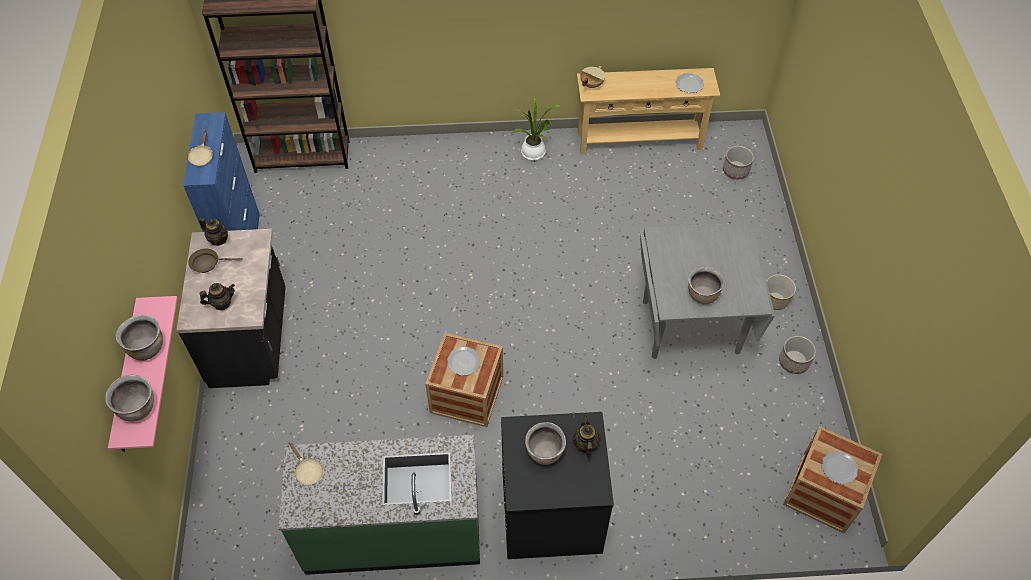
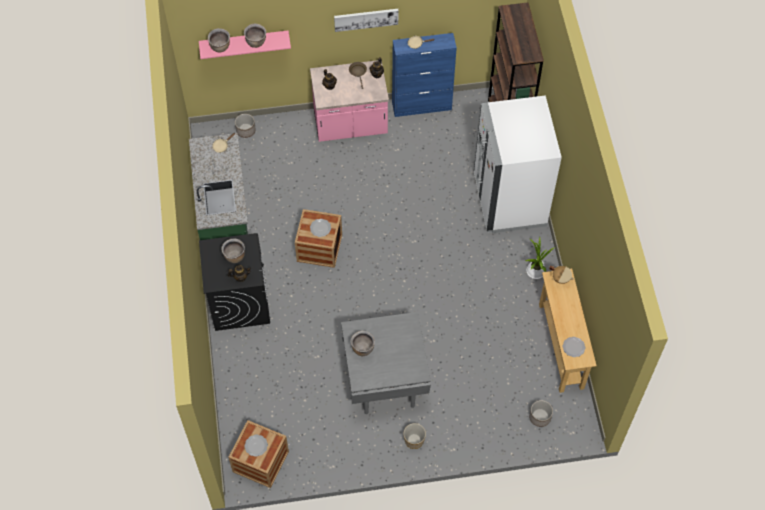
camera: 85 degrees right, 5 degrees up
black counter [177,229,286,388] -> pink counter [310,60,389,142]
planter [779,336,816,374] -> planter moved to [235,114,256,138]
none -> picture [334,9,399,32]
none -> white fridge [474,95,562,233]

